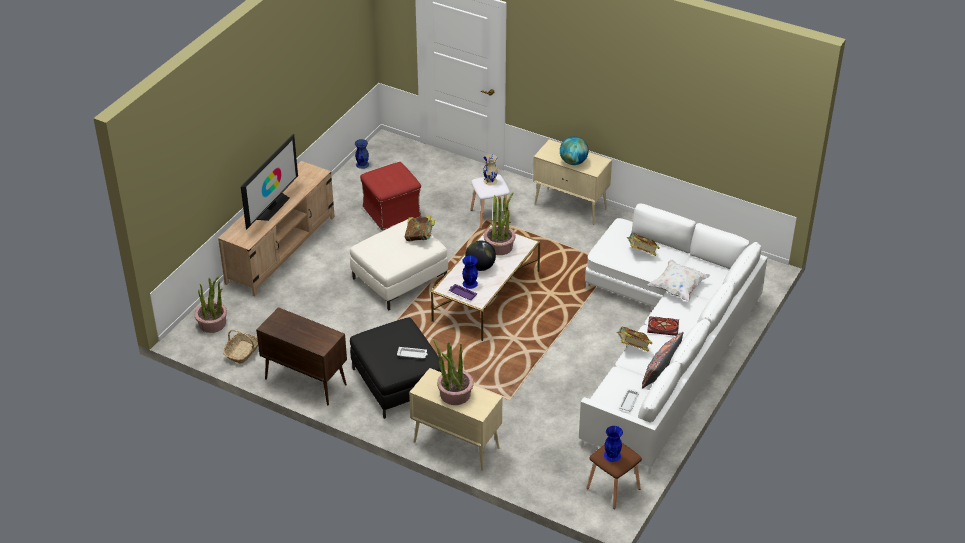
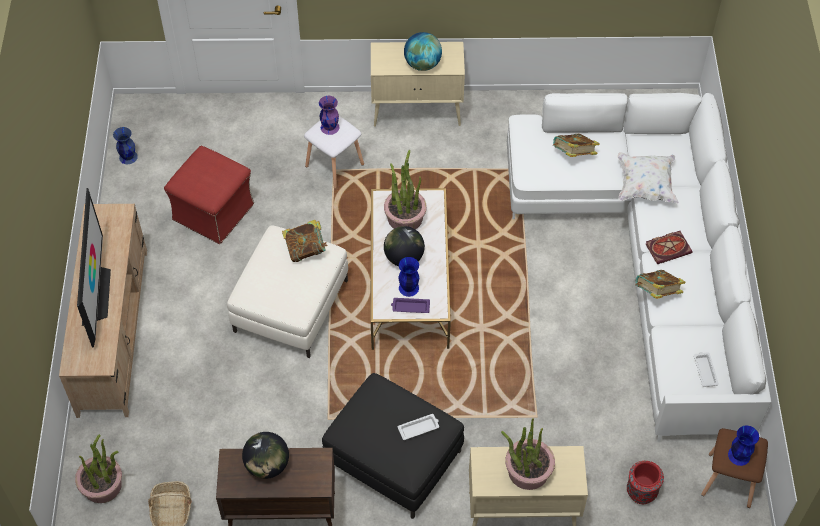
camera: 30 degrees left, 15 degrees up
beige vase [483,154,498,185] -> purple vase [319,96,339,135]
grey pillow [642,332,684,389] -> none
none -> globe [242,432,289,479]
none -> red vase [627,461,664,504]

